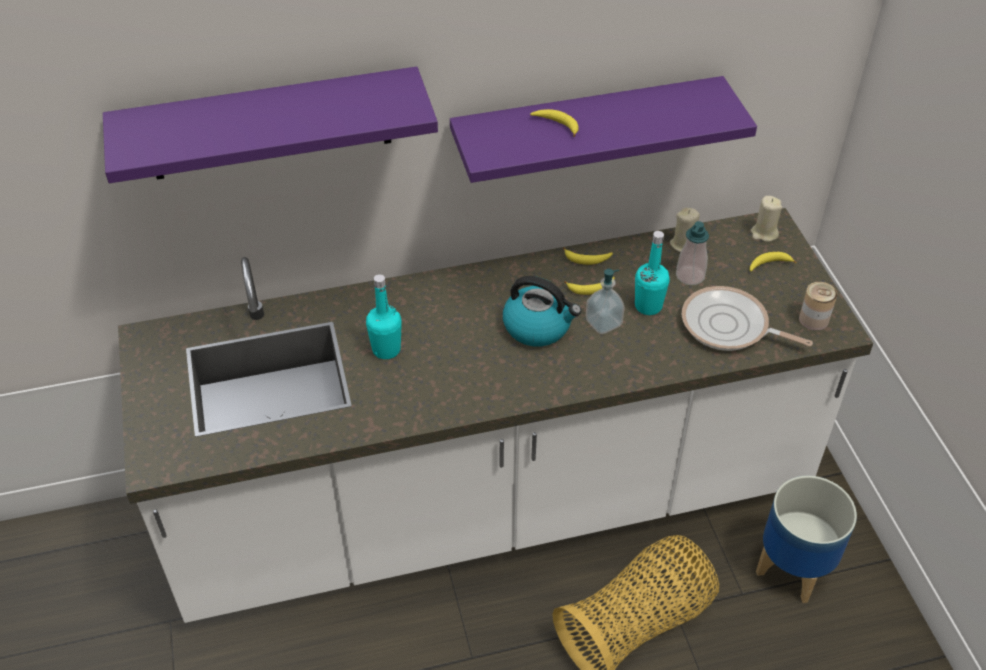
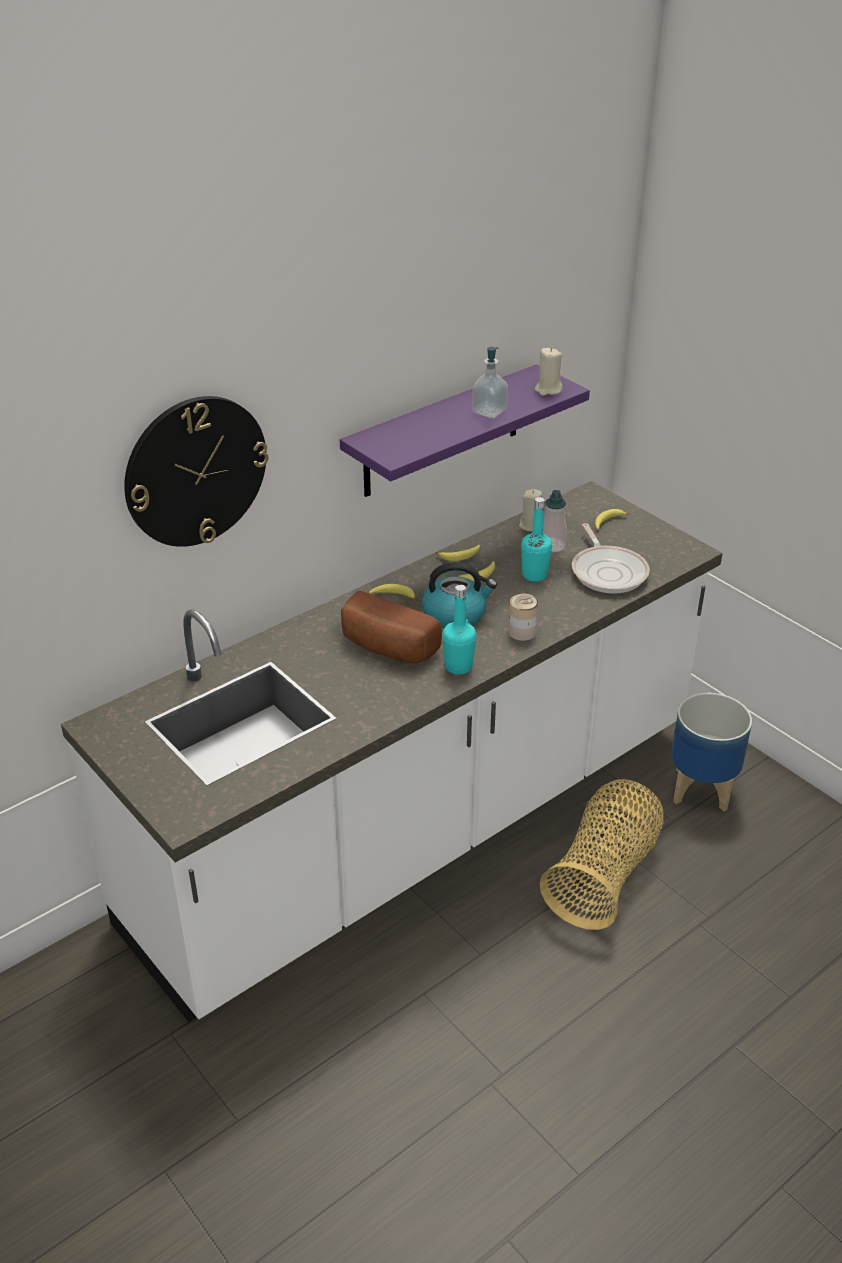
camera: 25 degrees left, 10 degrees down
purple shelf [103,67,438,183] -> wall clock [124,396,268,547]
turquoise bottle [366,274,402,359] -> turquoise bottle moved to [442,585,477,675]
banana [530,109,579,137] -> banana moved to [369,584,415,601]
soap dispenser [586,269,625,334] -> soap dispenser moved to [472,347,508,418]
frying pan [682,286,813,351] -> frying pan turned 105 degrees counterclockwise [572,523,650,594]
beige candle [751,196,782,242] -> beige candle moved to [535,348,563,396]
can [799,282,837,331] -> can moved to [509,594,539,641]
none -> bread [341,591,442,664]

